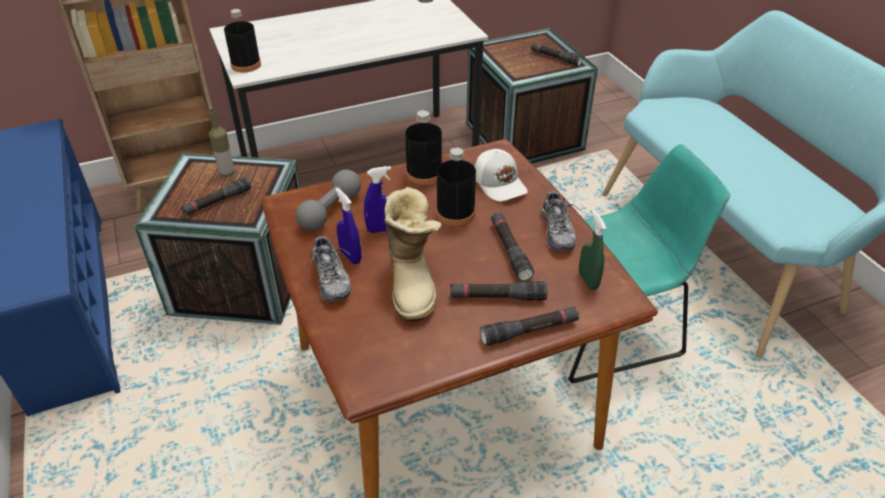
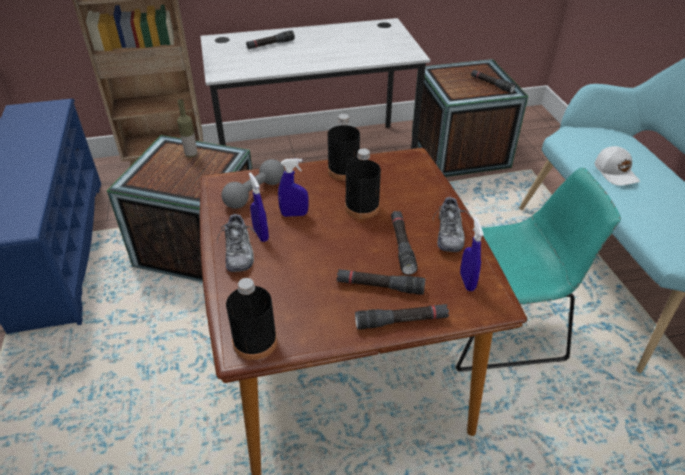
camera: 10 degrees right, 0 degrees up
black flashlight [181,177,251,216] -> black flashlight moved to [246,30,295,49]
black bottle [224,9,261,72] -> black bottle moved to [226,278,277,360]
boot [384,187,442,321] -> none
white cap [475,149,528,201] -> white cap moved to [595,146,640,186]
green spray bottle [579,210,606,290] -> blue spray bottle [460,217,484,291]

